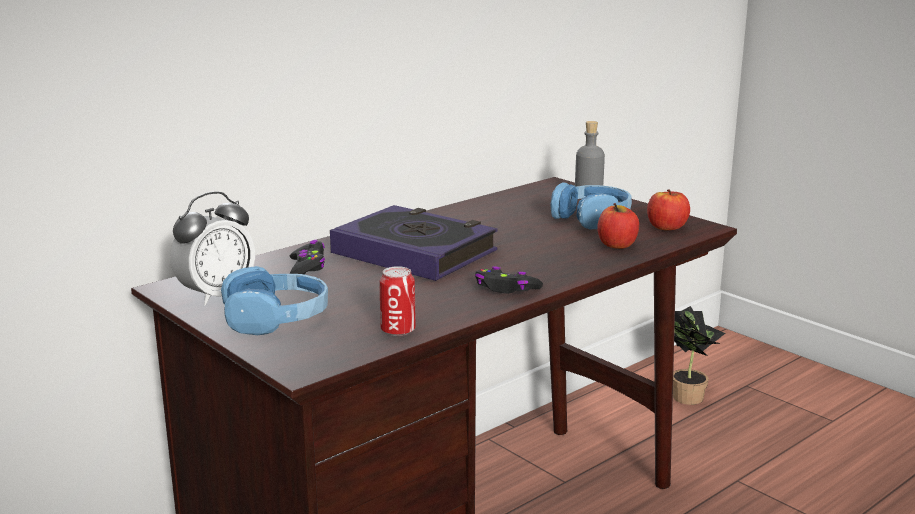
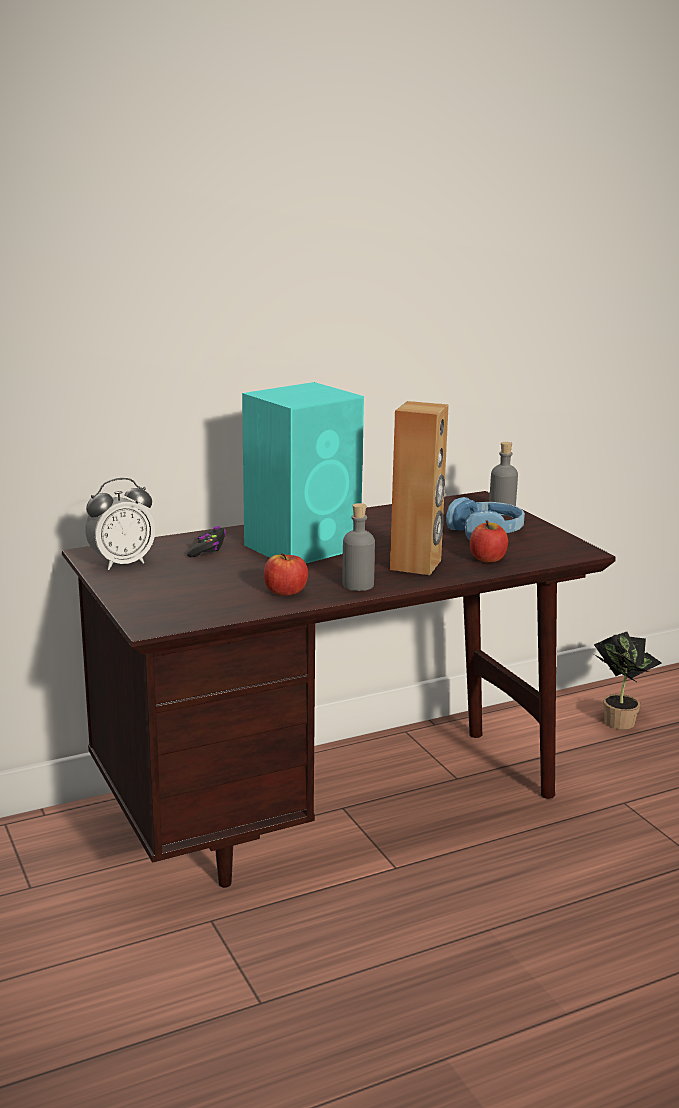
camera: 15 degrees right, 0 degrees up
blue headphones [221,266,328,335] -> none
book [330,205,497,281] -> turquoise speaker [242,382,364,564]
can [380,266,416,336] -> none
black game controller [475,266,543,294] -> grey bottle [343,503,375,591]
apple [647,189,690,230] -> apple moved to [264,553,308,596]
none -> brown speaker [390,401,449,575]

